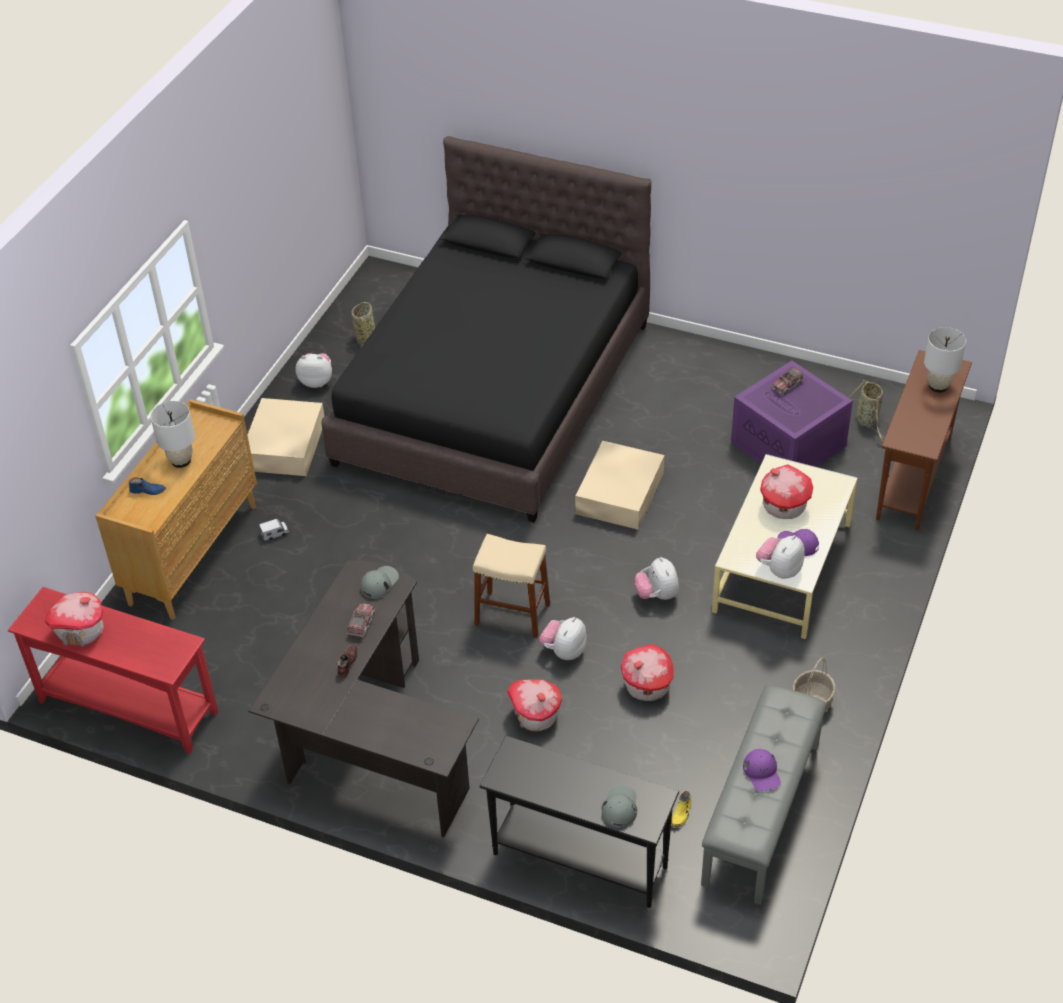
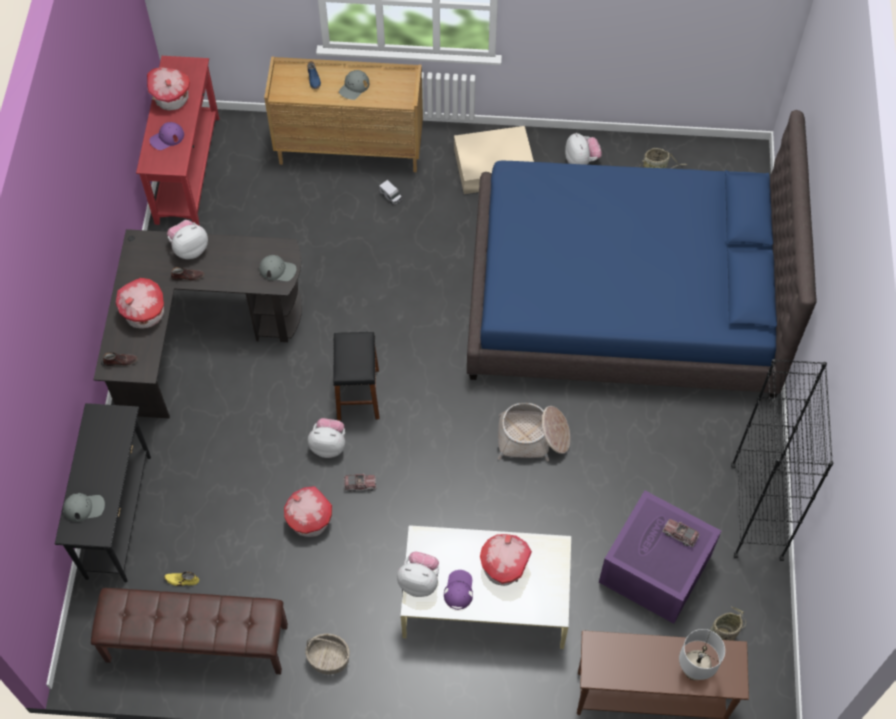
camera: 70 degrees right, 15 degrees up
white table lamp [151,401,195,468] -> grey cap [339,70,369,100]
black bed [321,136,651,523] -> blue bed [467,110,817,397]
toy truck [347,604,375,637] -> toy truck moved to [344,473,376,492]
beige stool [473,534,550,638] -> black stool [333,332,380,421]
toy house [507,680,562,731] -> toy house moved to [116,278,164,329]
beige storage box [575,441,664,530] -> basket [498,403,570,461]
plush toy [634,557,679,600] -> plush toy moved to [167,220,208,259]
grey bench [701,685,827,905] -> brown bench [91,588,288,674]
purple cap [743,749,781,791] -> purple cap moved to [149,122,184,150]
none -> brown shoe [103,352,138,366]
none -> black bookcase [731,359,834,561]

